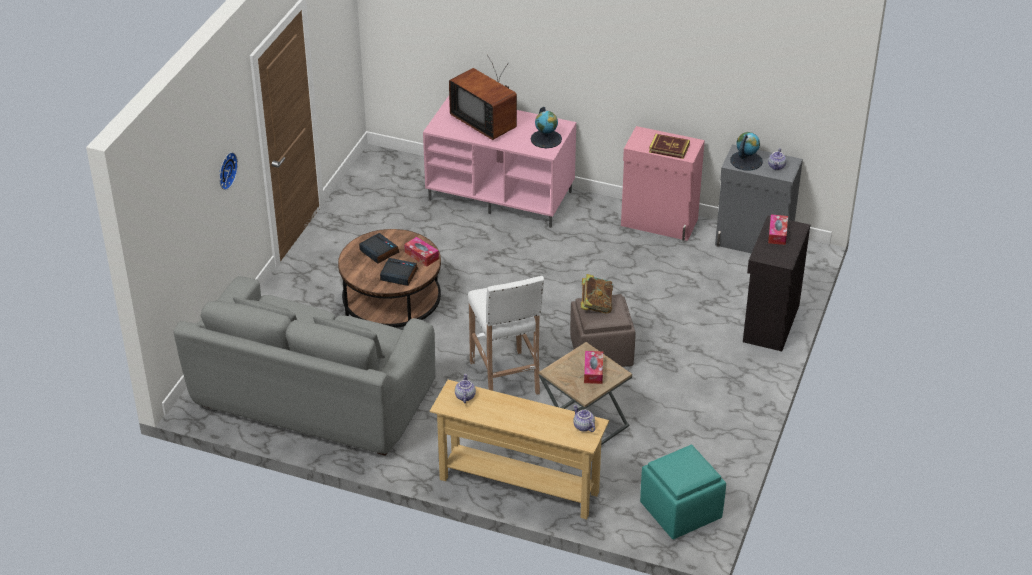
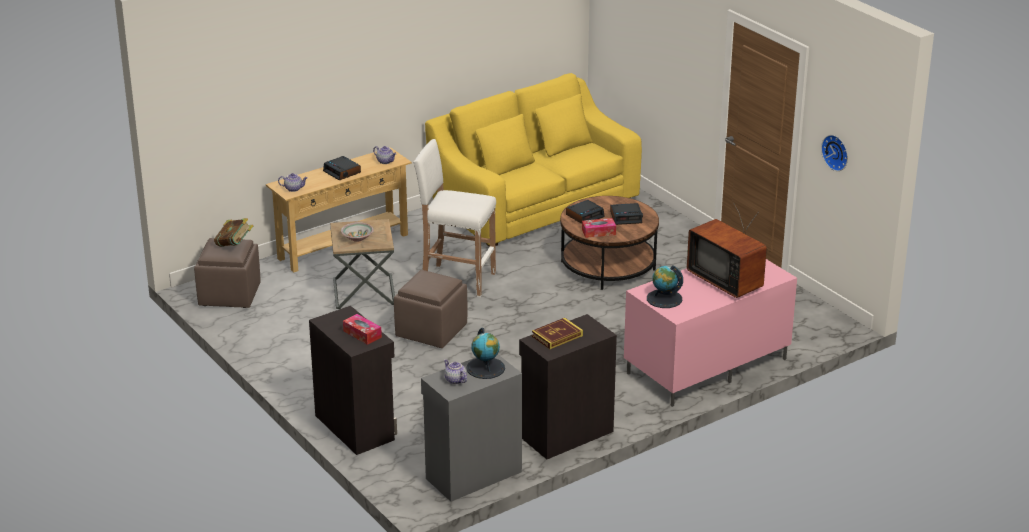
camera: 125 degrees right, 10 degrees down
grey sofa [174,276,436,456] -> yellow sofa [425,73,642,247]
wall clock [219,152,238,190] -> wall clock moved to [821,135,848,171]
television [449,55,517,140] -> television turned 120 degrees counterclockwise [687,203,767,298]
book [581,274,613,314] -> book moved to [214,218,253,247]
tissue box [584,351,603,384] -> bowl [341,222,374,242]
pink cabinet [621,126,705,241] -> black cabinet [519,314,617,459]
turquoise ottoman [640,445,726,539] -> brown ottoman [194,238,261,308]
none -> alarm clock [323,156,361,181]

